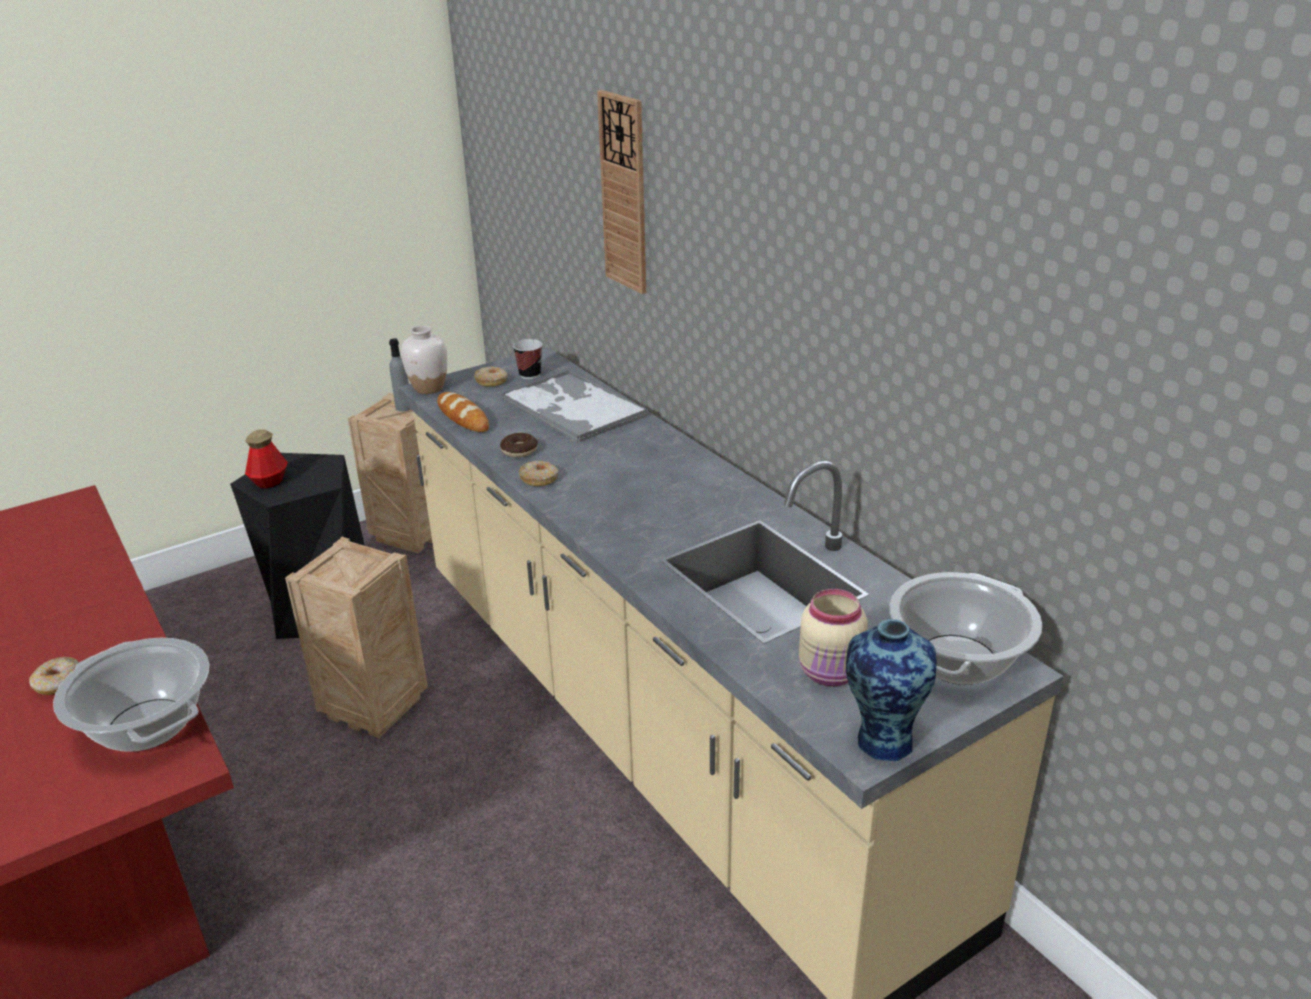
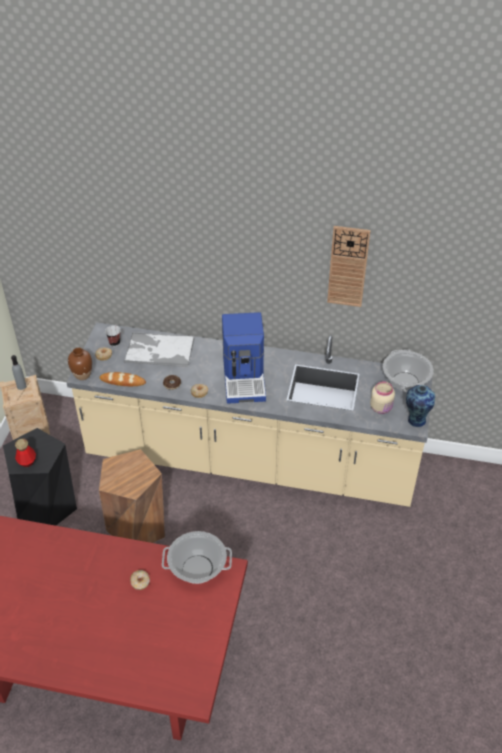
camera: 45 degrees left, 15 degrees up
crate [285,537,428,738] -> brown stool [99,449,165,543]
white vase [401,325,447,394] -> brown vase [68,348,92,380]
wall clock [597,90,646,294] -> wall clock moved to [327,226,371,307]
none -> coffee machine [222,312,266,404]

